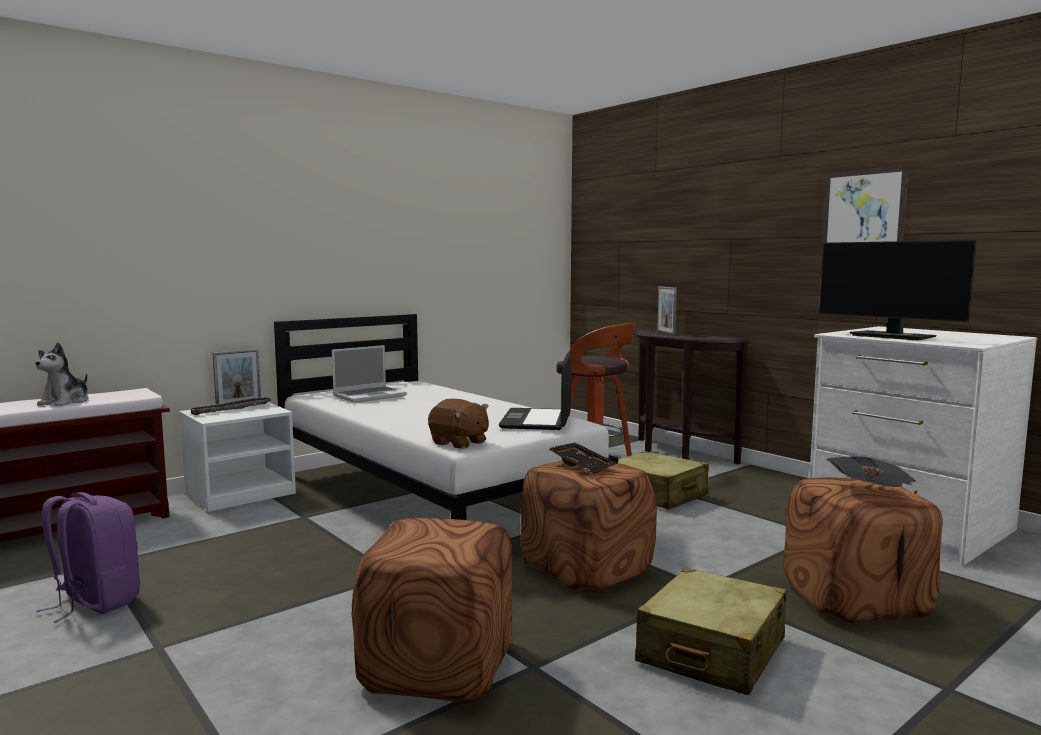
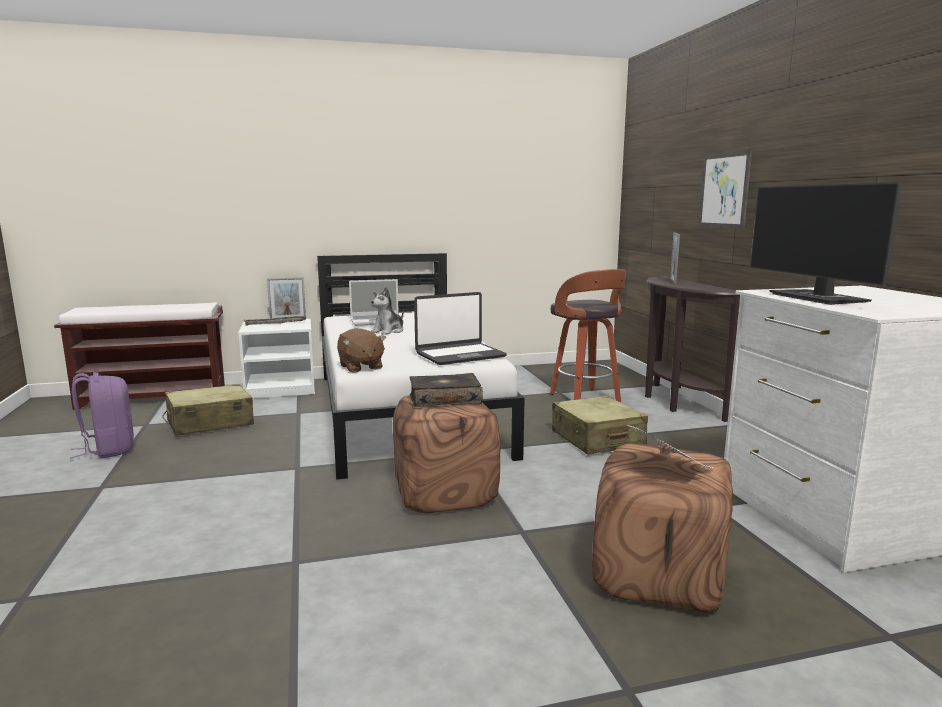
camera: 25 degrees right, 5 degrees up
plush toy [35,342,88,406] -> plush toy moved to [371,287,404,335]
brown ottoman [352,518,513,704] -> none
laptop [499,353,571,430] -> laptop turned 150 degrees counterclockwise [414,292,507,365]
black tray [547,442,618,474] -> book [409,373,483,407]
beige suitcase [635,568,786,695] -> beige suitcase moved to [162,384,254,436]
picture [821,165,909,253] -> picture moved to [698,150,752,229]

